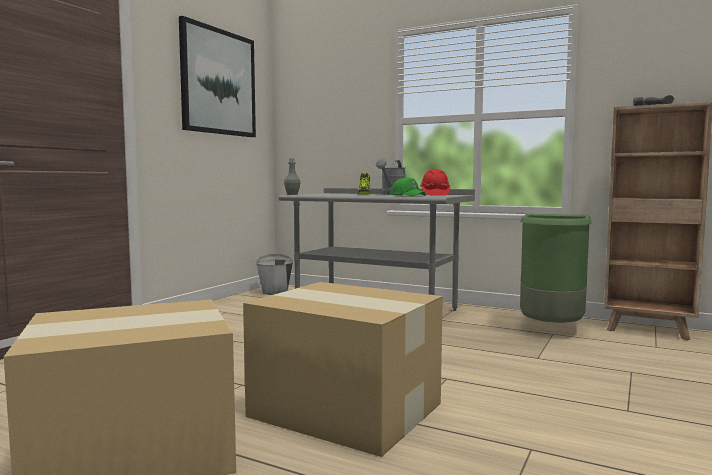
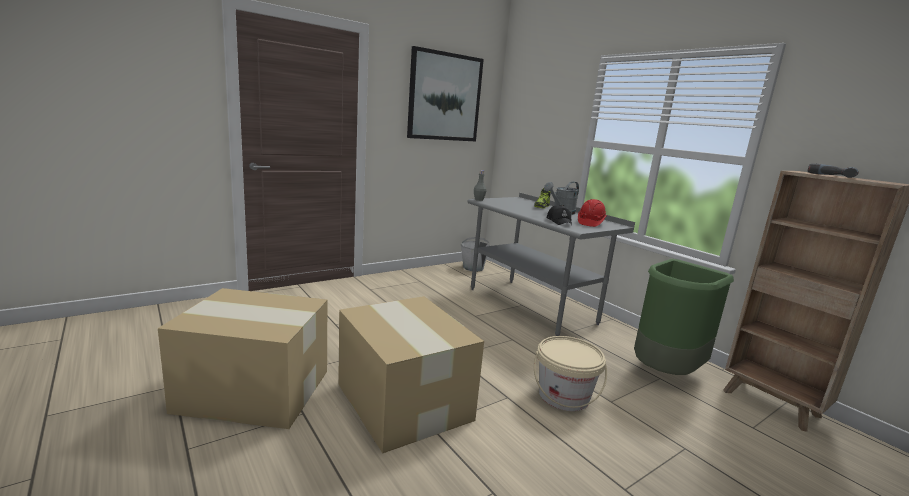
camera: 25 degrees right, 10 degrees up
green cap [391,177,426,197] -> black cap [546,205,572,225]
none -> beige bucket [534,336,607,411]

